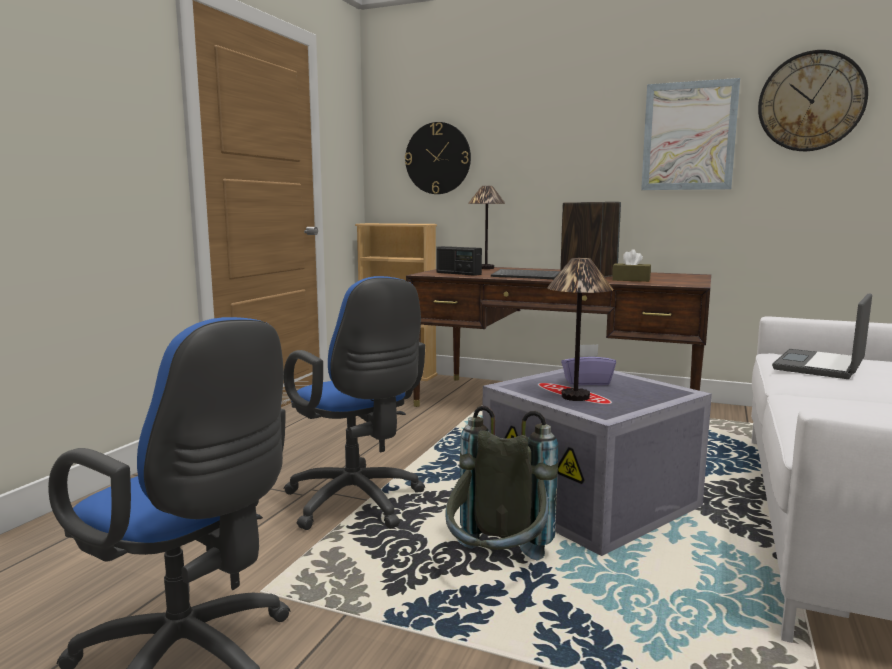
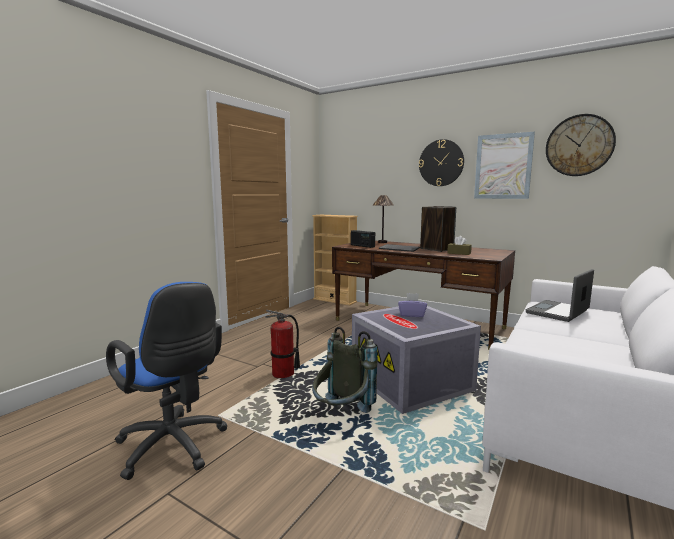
camera: 10 degrees right, 0 degrees up
blue office chair [284,276,425,530] -> fire extinguisher [265,310,300,379]
wall clock [405,122,471,194] -> wall clock moved to [419,139,464,186]
table lamp [547,258,614,401] -> none

